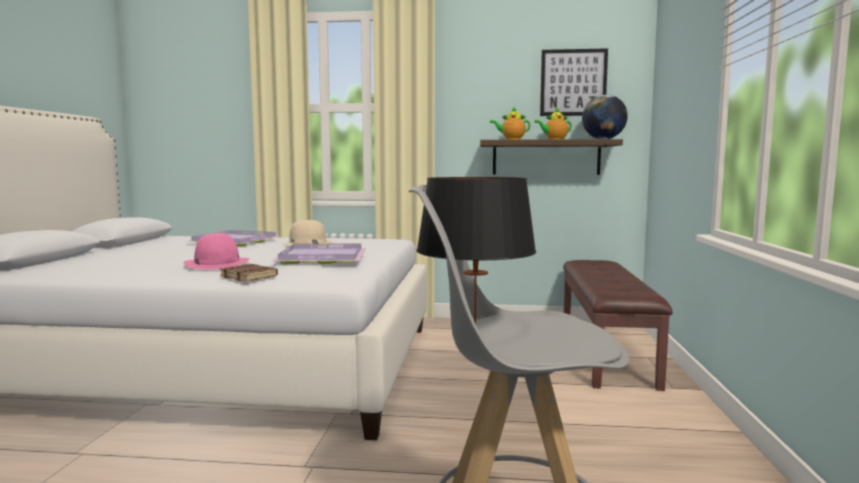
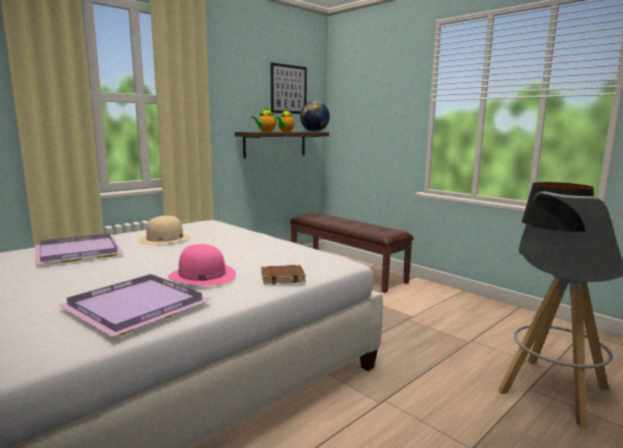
camera: 50 degrees left, 5 degrees up
purple tray [272,243,366,264] -> purple tray moved to [58,274,211,337]

